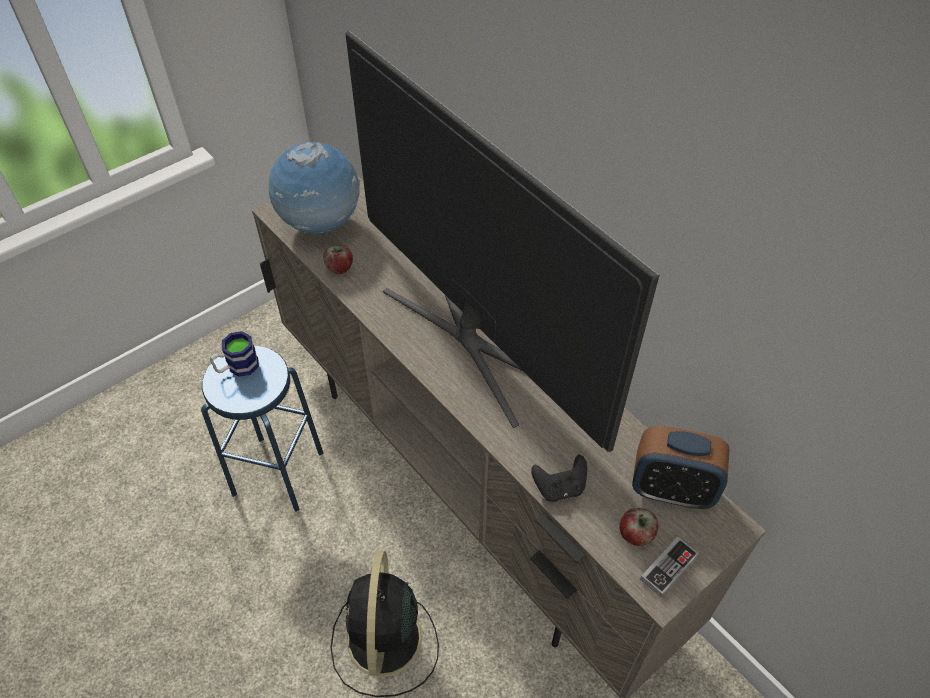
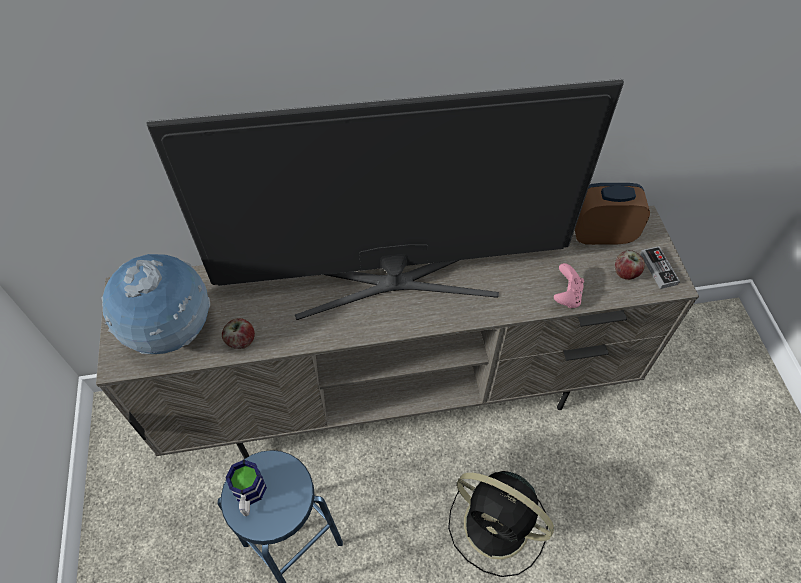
camera: 60 degrees left, 5 degrees up
black game controller [531,455,587,502] -> pink game controller [554,263,584,308]
alarm clock [632,426,729,509] -> alarm clock turned 135 degrees counterclockwise [575,183,650,245]

